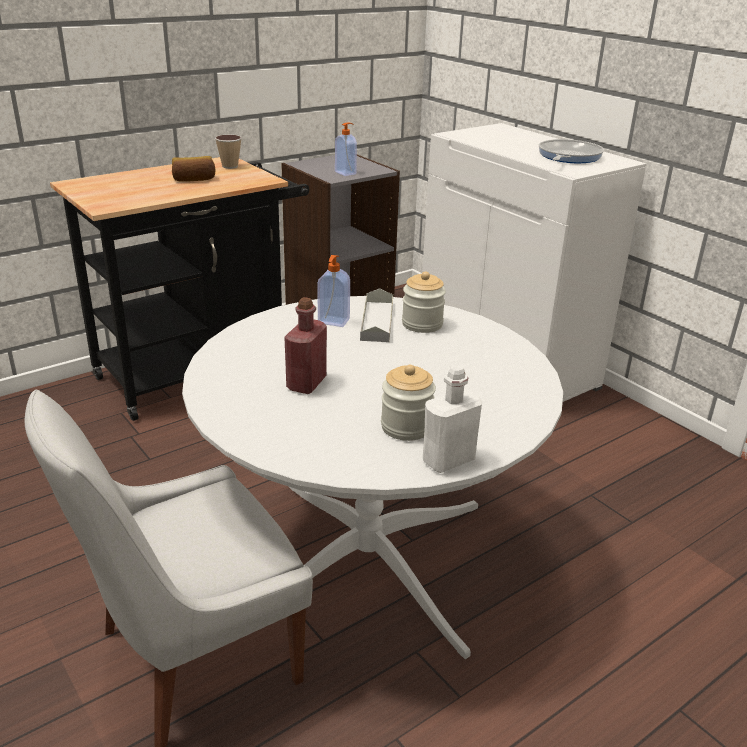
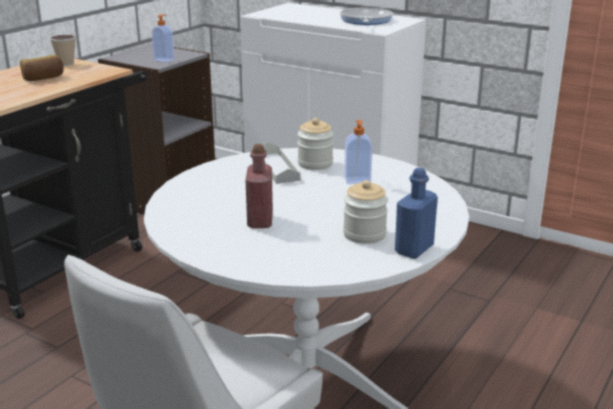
camera: 20 degrees left, 5 degrees down
soap dispenser [317,255,350,327] -> soap dispenser moved to [344,120,373,184]
white bottle [423,365,482,473] -> blue bottle [395,168,438,259]

